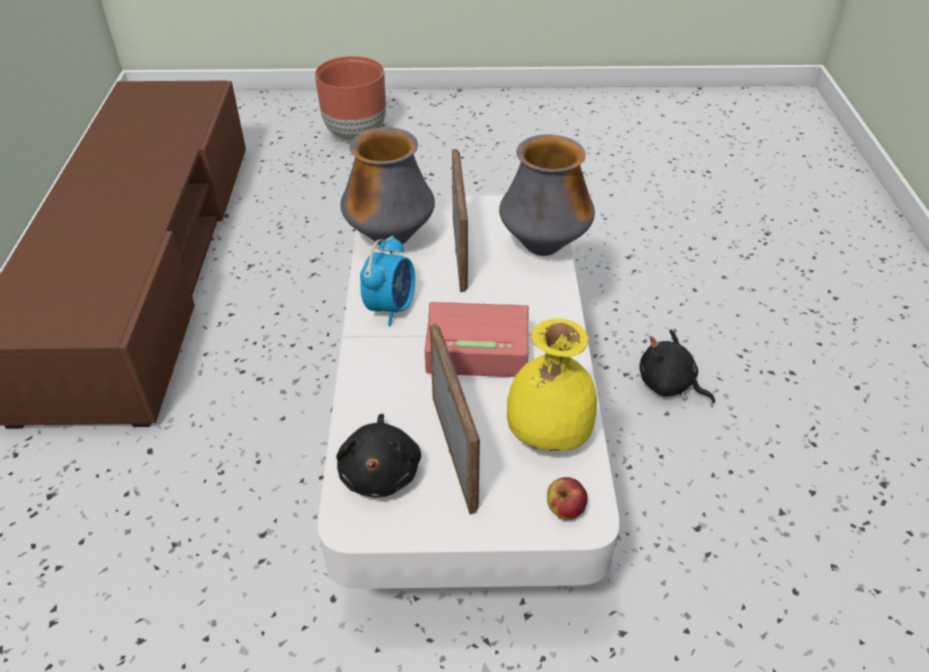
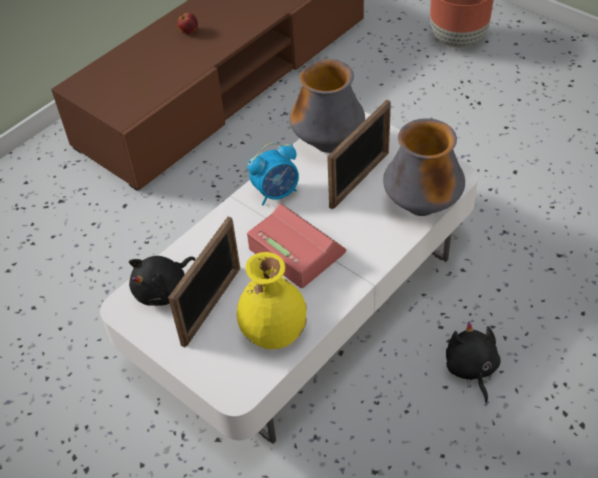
camera: 45 degrees right, 5 degrees up
apple [547,477,588,520] -> apple moved to [177,13,198,34]

